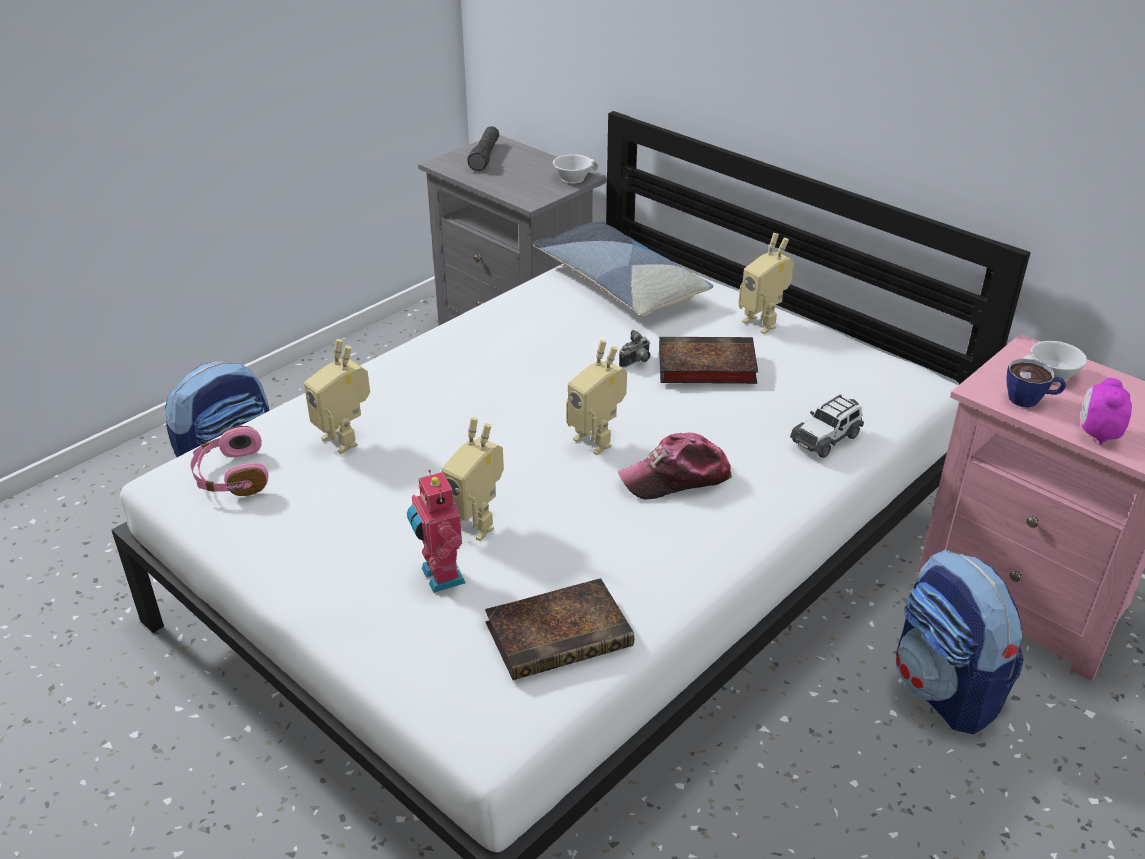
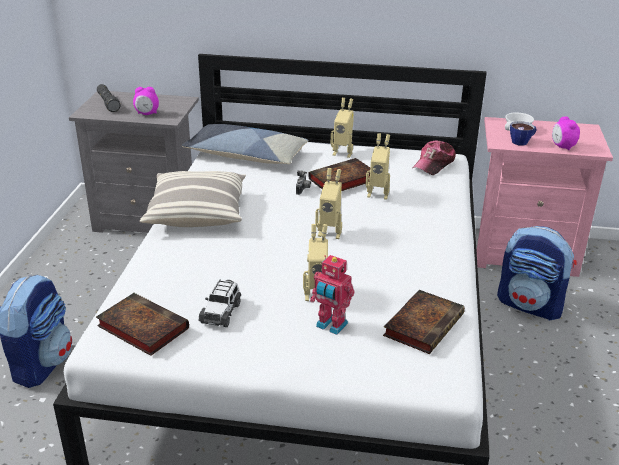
camera: 35 degrees left, 5 degrees down
pink headphones [191,426,268,496] -> book [96,293,189,356]
toy robot [304,339,370,454] -> toy robot moved to [366,133,390,200]
white cup [553,154,598,184] -> none
cap [618,433,732,499] -> cap moved to [412,140,456,175]
toy car [790,395,864,458] -> toy car moved to [199,280,241,327]
none -> alarm clock [133,87,159,115]
none -> pillow [140,171,246,227]

